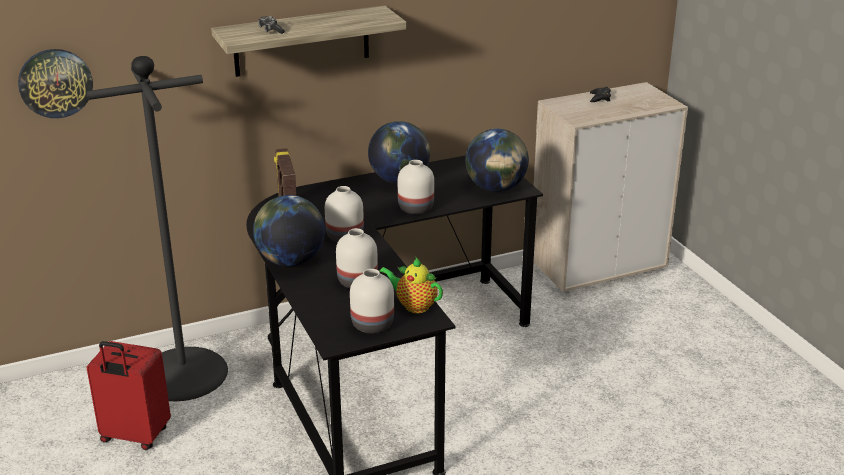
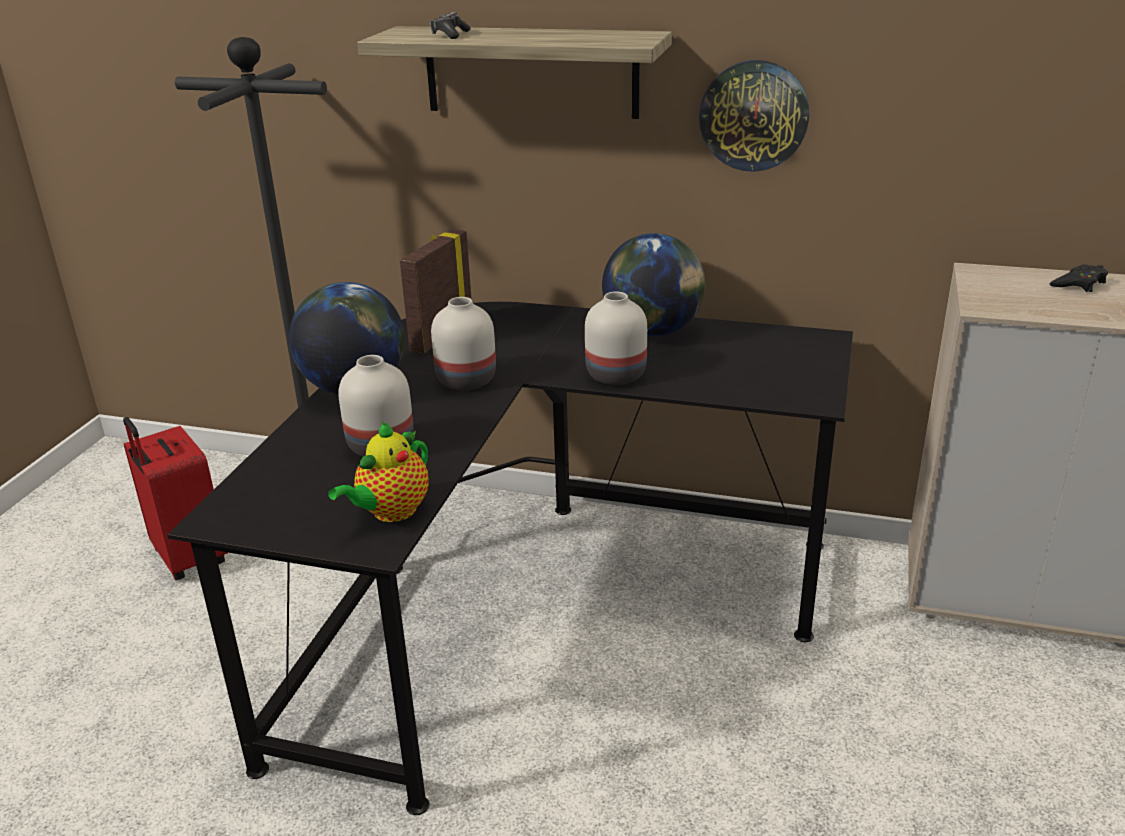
camera: 40 degrees right, 0 degrees up
wall clock [18,49,93,118] -> wall clock moved to [699,60,809,172]
white vase [350,269,394,333] -> none
teapot [379,258,443,313] -> teapot turned 120 degrees counterclockwise [328,422,428,522]
globe [465,129,529,192] -> none

